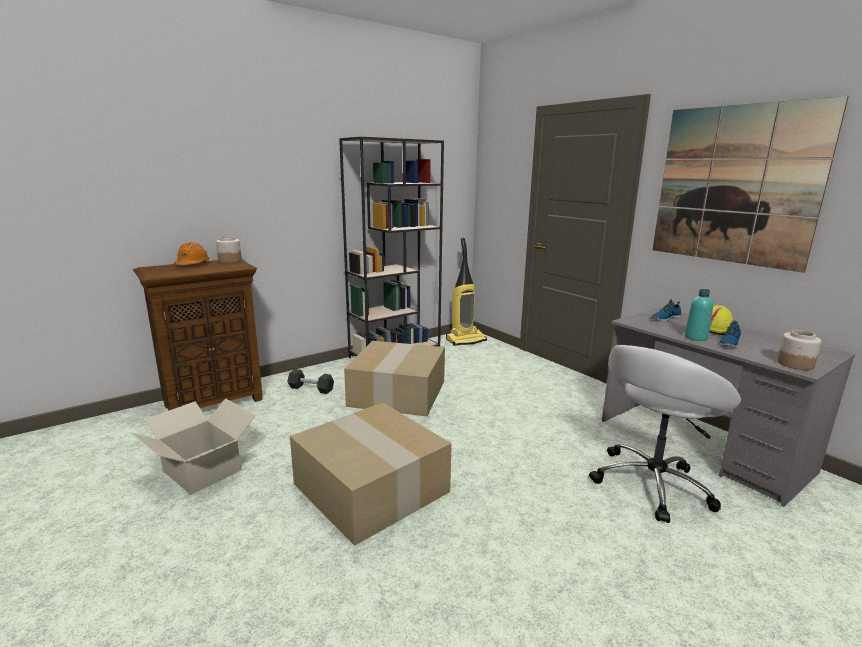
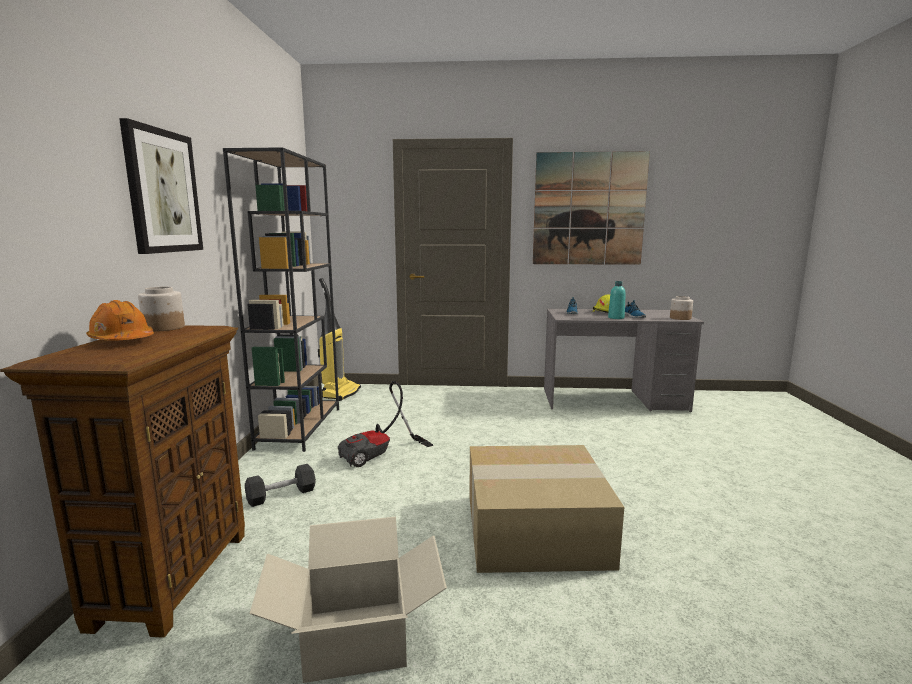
camera: 50 degrees left, 5 degrees down
cardboard box [344,341,445,416] -> vacuum cleaner [338,381,433,467]
white office chair [589,345,741,523] -> none
none -> picture [119,118,203,254]

